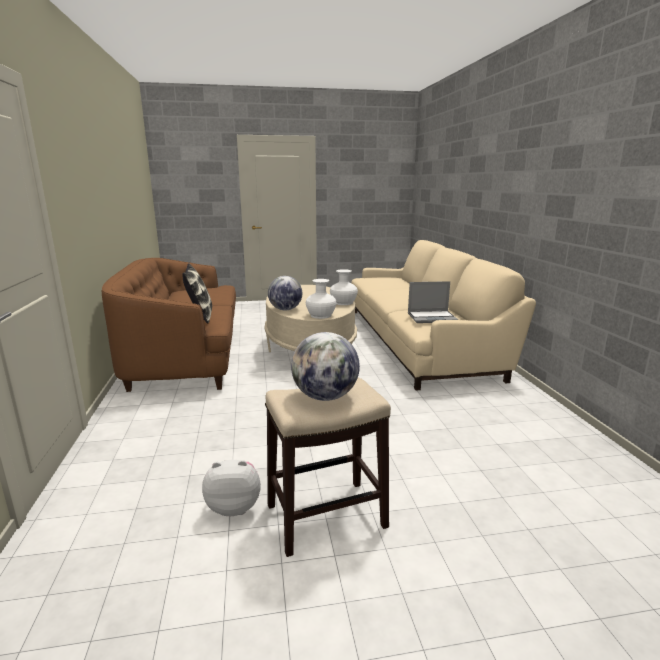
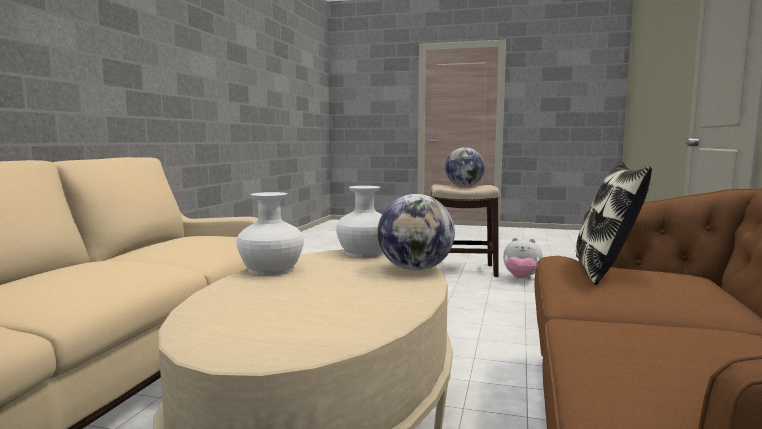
camera: 155 degrees left, 10 degrees down
laptop [408,281,458,323] -> none

